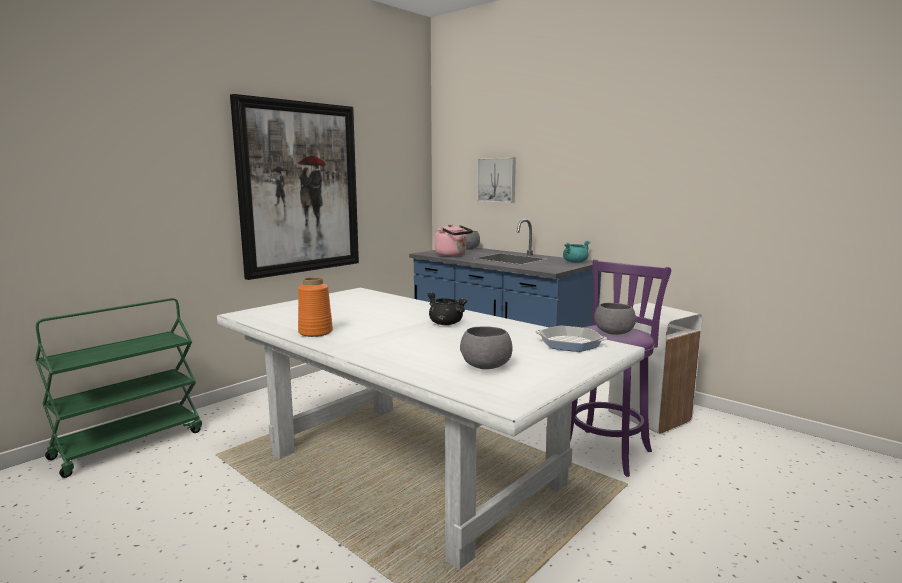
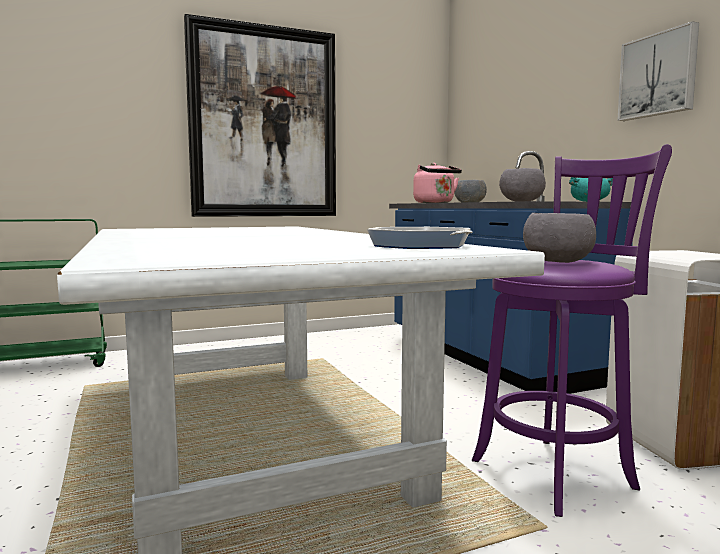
camera: 25 degrees right, 5 degrees down
orange vase [298,277,333,337] -> none
black cooking pot [427,292,468,325] -> none
grey bowl [460,326,513,369] -> grey bowl moved to [499,168,546,202]
picture [477,158,516,203] -> picture moved to [617,21,699,121]

